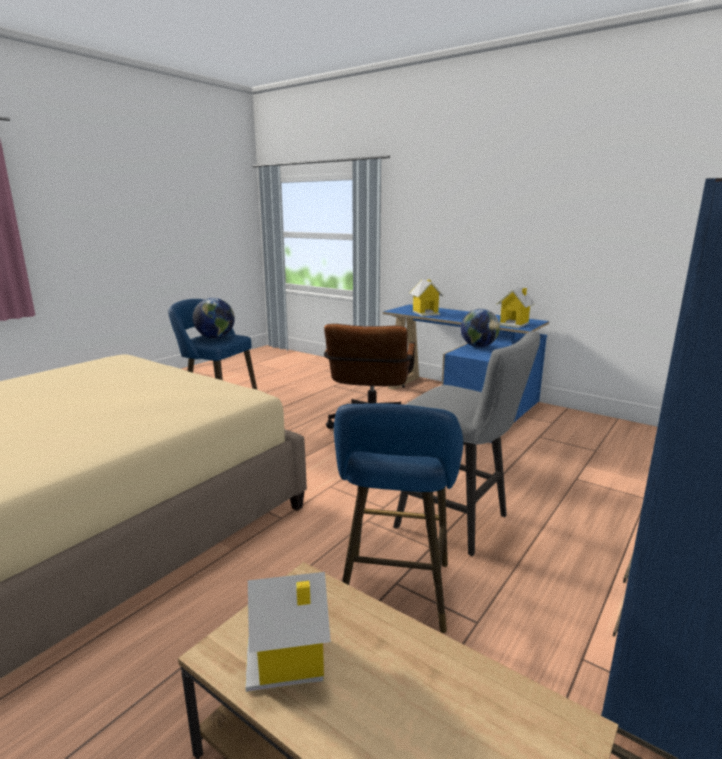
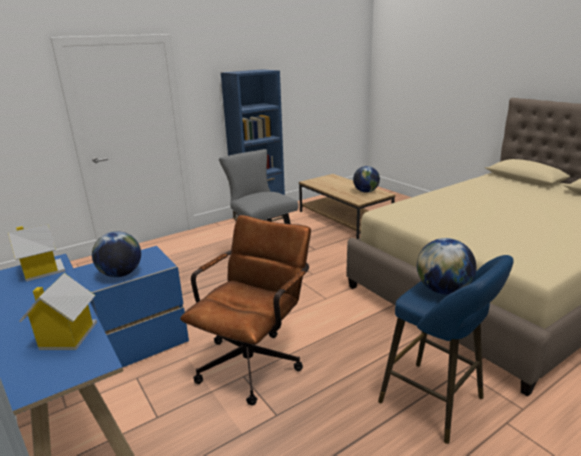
camera: 160 degrees left, 5 degrees up
toy house [245,572,331,692] -> globe [353,166,380,193]
blue stool [334,403,463,633] -> none

